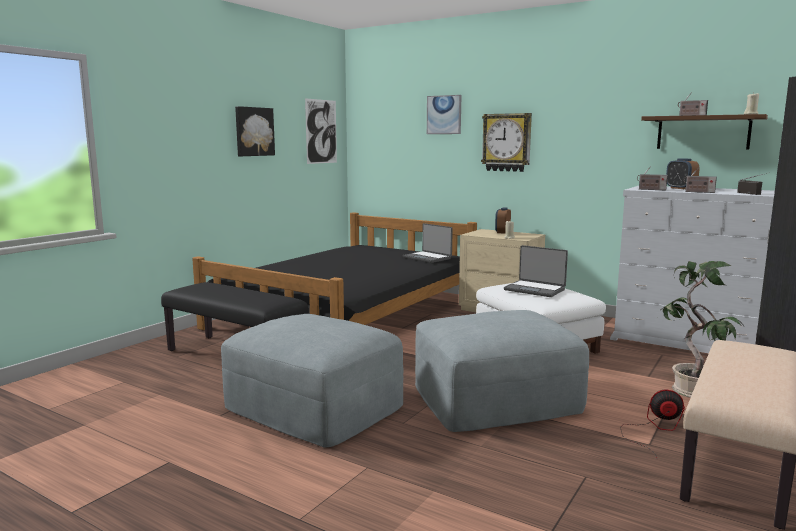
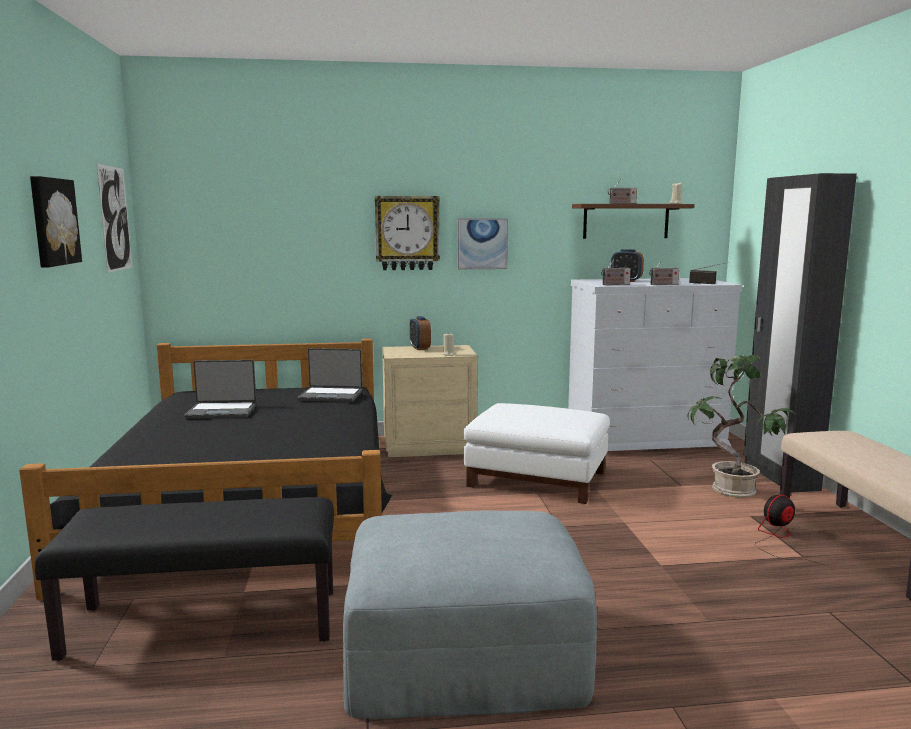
camera: 40 degrees left, 0 degrees up
grey ottoman [415,310,589,432] -> none
picture [427,95,462,134] -> picture moved to [458,218,508,269]
laptop [504,245,568,297] -> laptop moved to [184,360,256,419]

